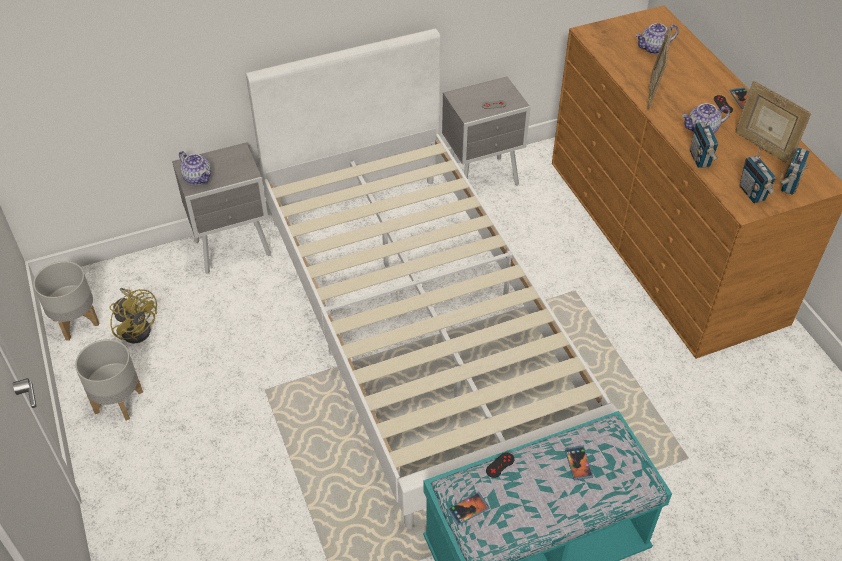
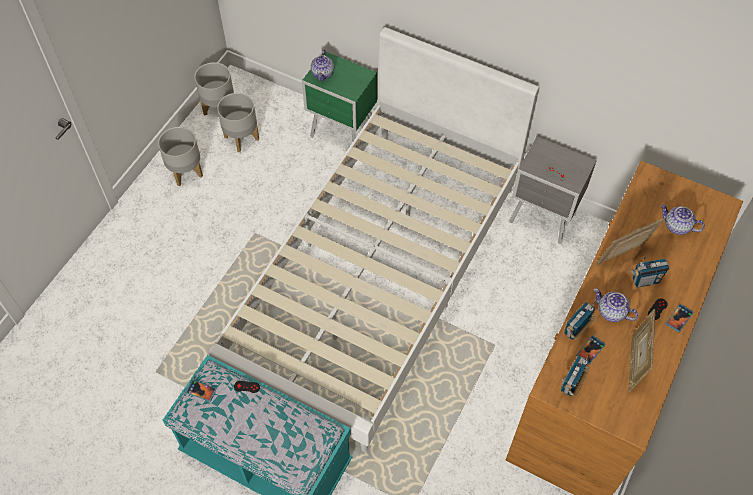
camera: 50 degrees right, 10 degrees up
yellow fan [109,288,157,344] -> grey planter [217,93,259,152]
grey nightstand [172,143,271,274] -> green nightstand [302,52,377,142]
phone [565,445,593,480] -> phone moved to [576,335,606,365]
radio [779,148,810,195] -> radio moved to [631,255,669,288]

